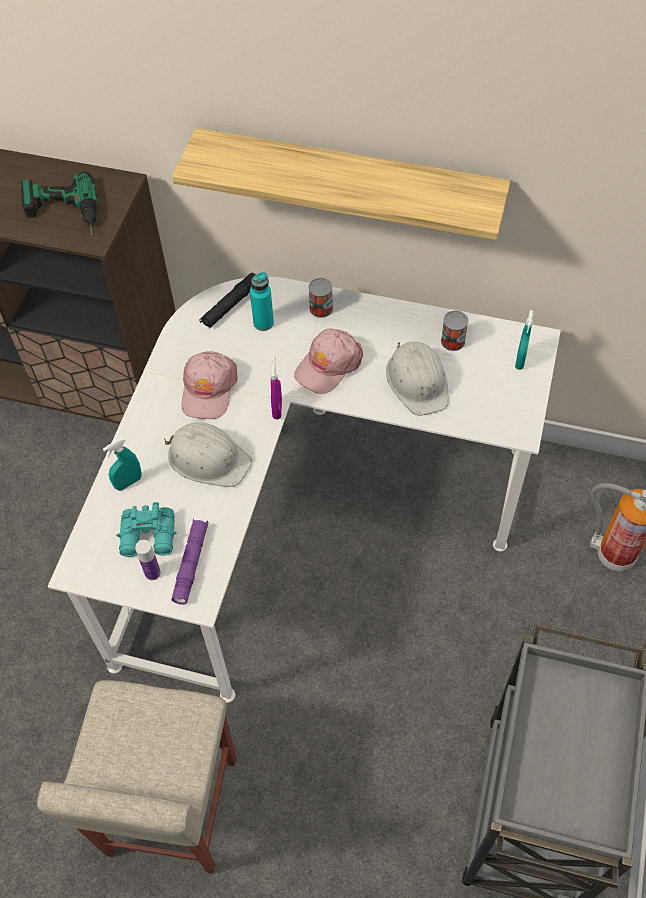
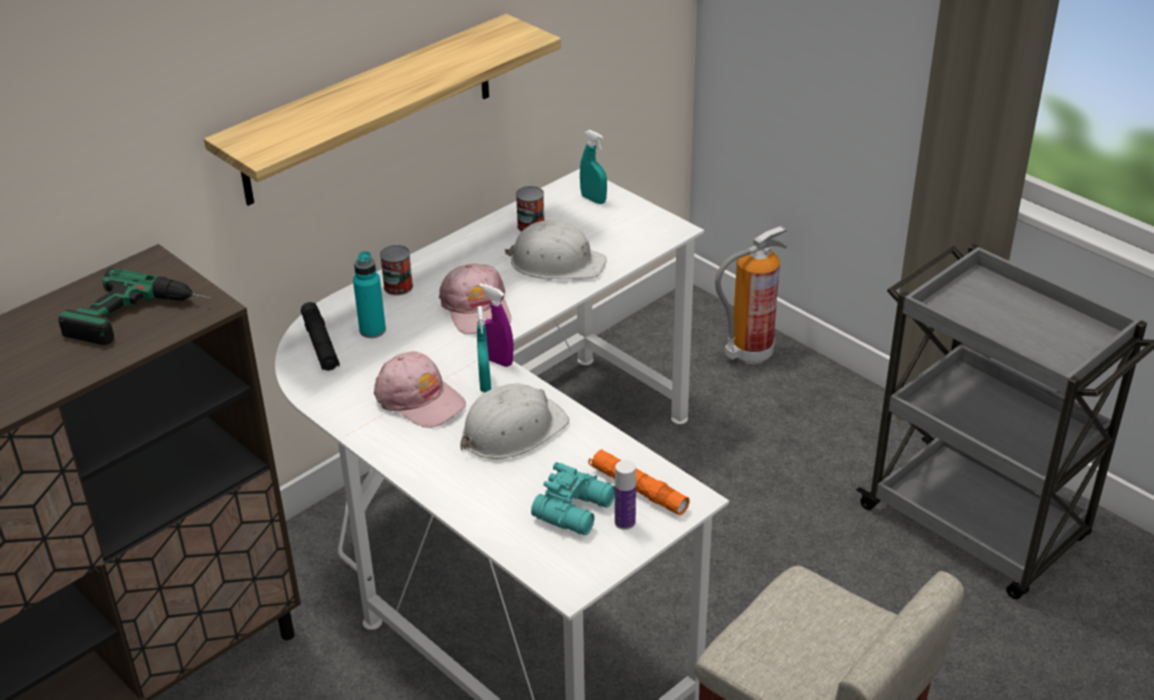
camera: 60 degrees left, 20 degrees down
turquoise spray bottle [103,438,142,491] -> turquoise spray bottle moved to [477,306,491,392]
purple flashlight [172,519,208,605] -> orange flashlight [588,449,690,516]

